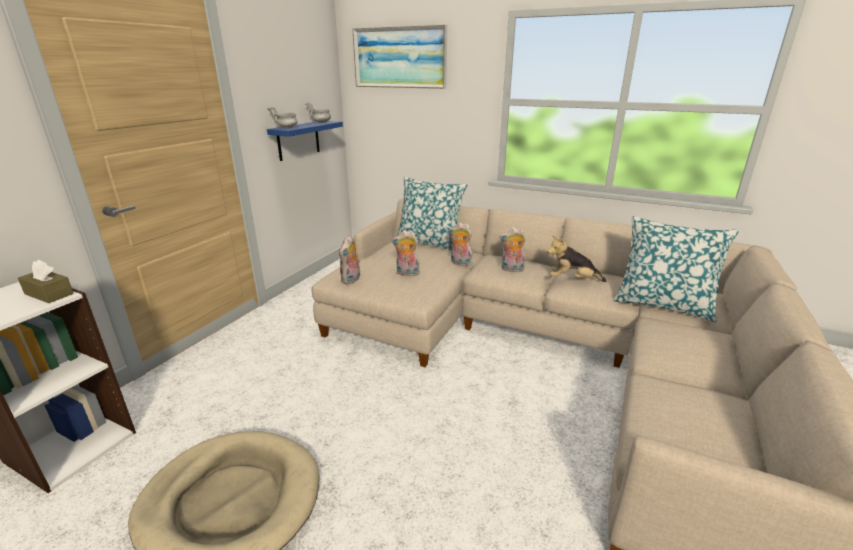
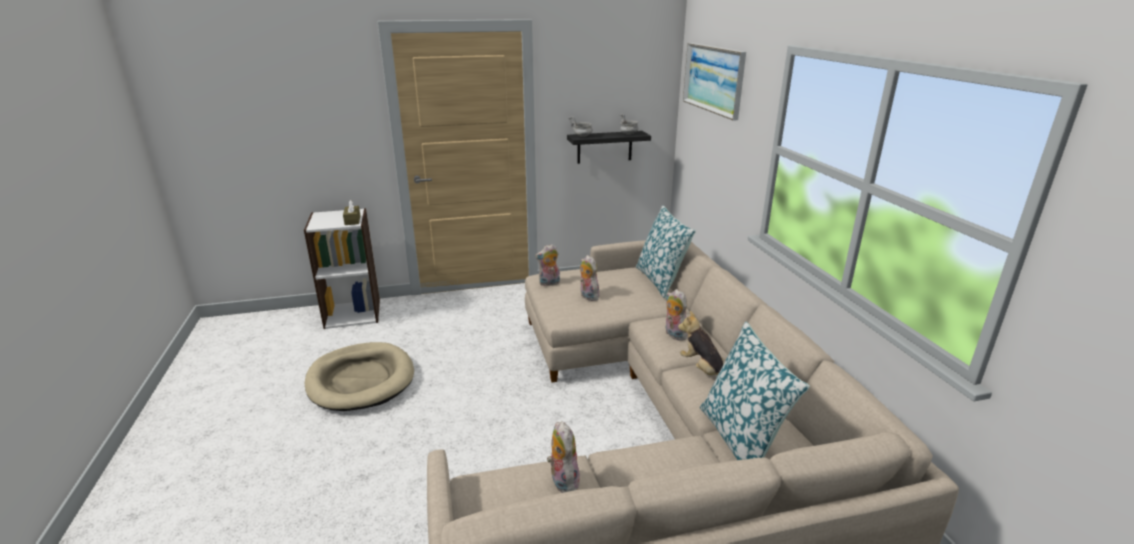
camera: 50 degrees right, 0 degrees up
blue shelf [267,121,343,161] -> black shelf [567,131,651,164]
plush toy [448,223,472,266] -> plush toy moved to [547,422,580,493]

